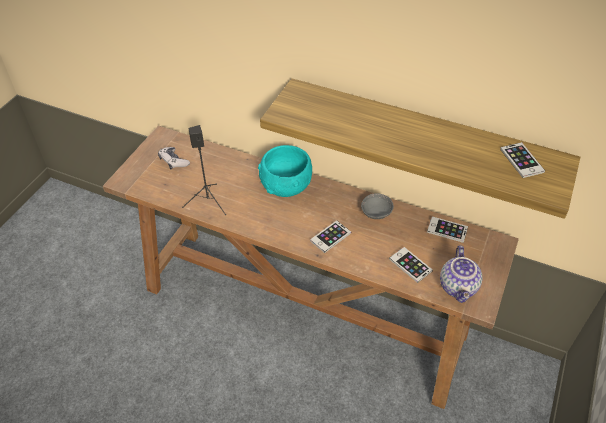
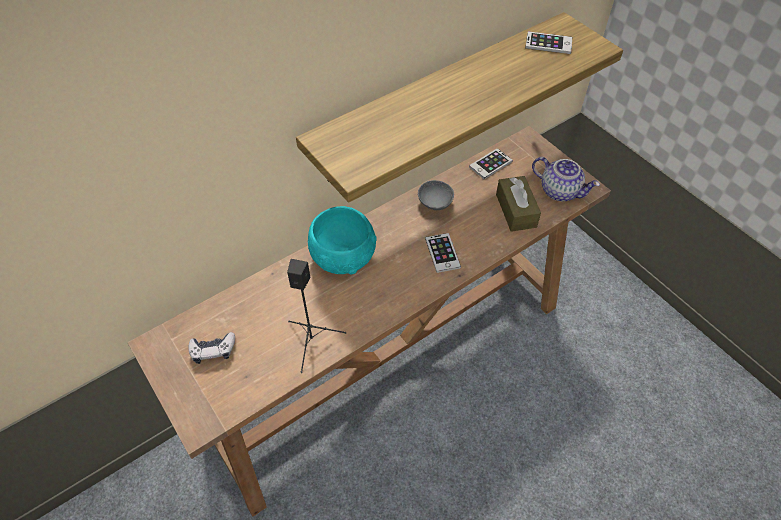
camera: 60 degrees left, 5 degrees up
phone [389,247,433,283] -> brown tissue box [496,176,541,232]

